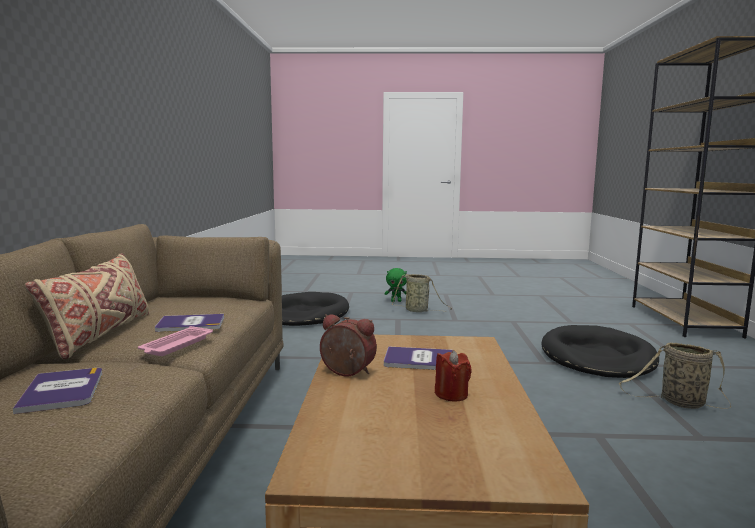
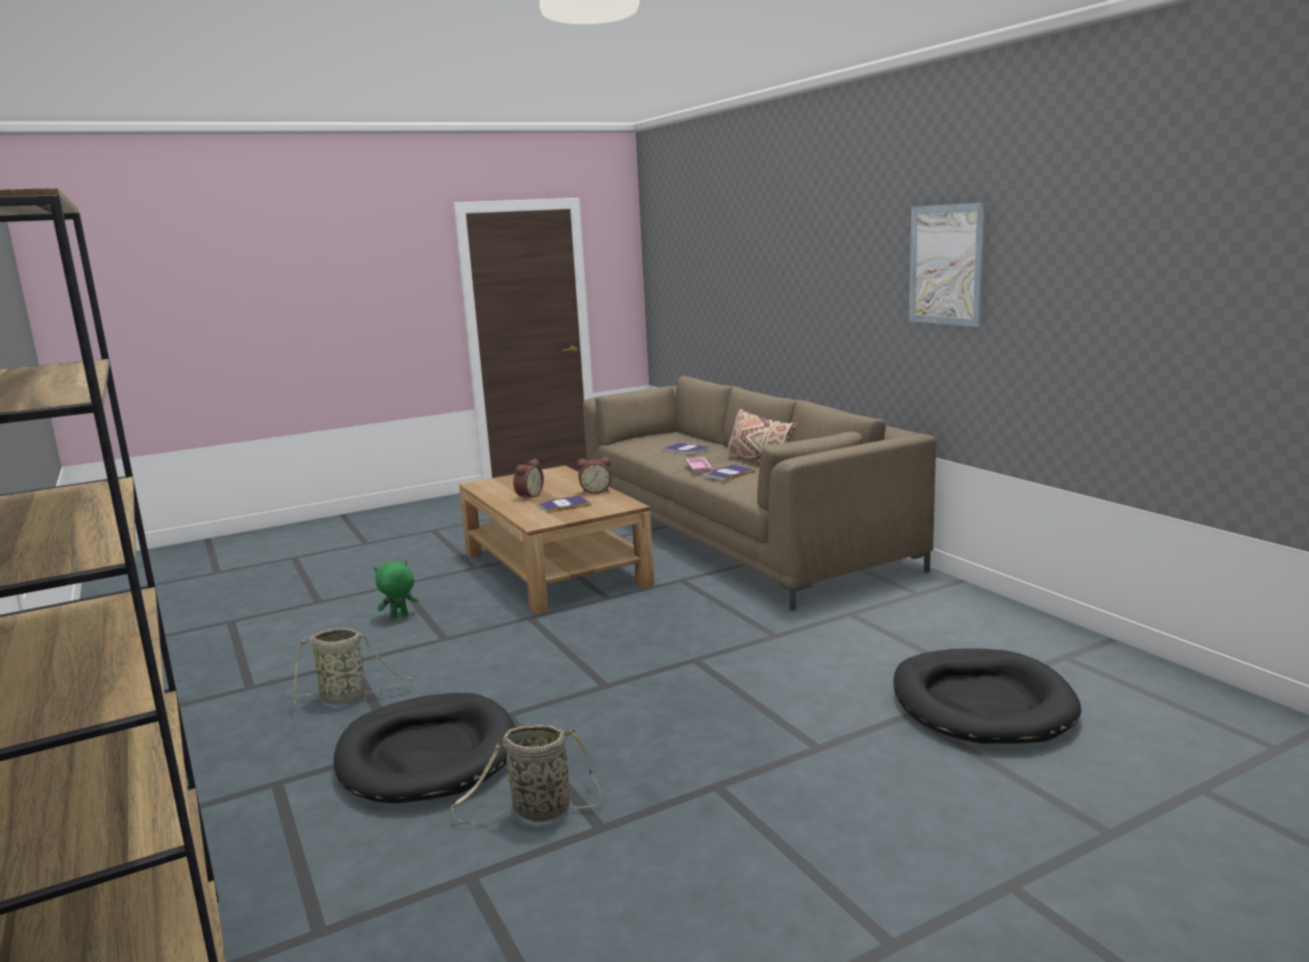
camera: 150 degrees right, 5 degrees up
green plush toy [385,268,407,302] -> green plush toy moved to [374,560,418,619]
basket [392,274,452,312] -> basket moved to [451,725,602,823]
red candle [435,350,472,402] -> alarm clock [513,459,544,500]
none -> picture [909,202,987,327]

